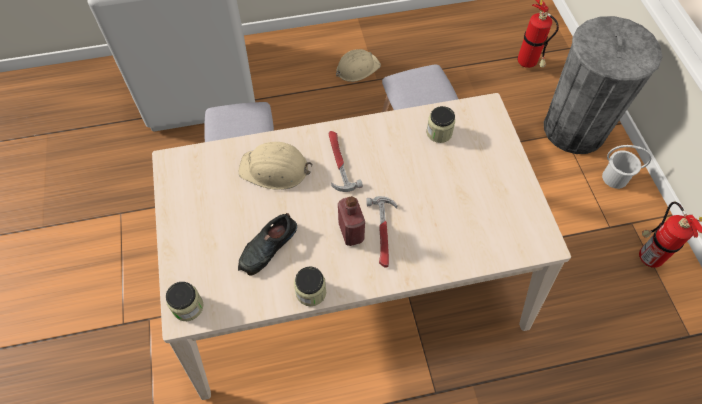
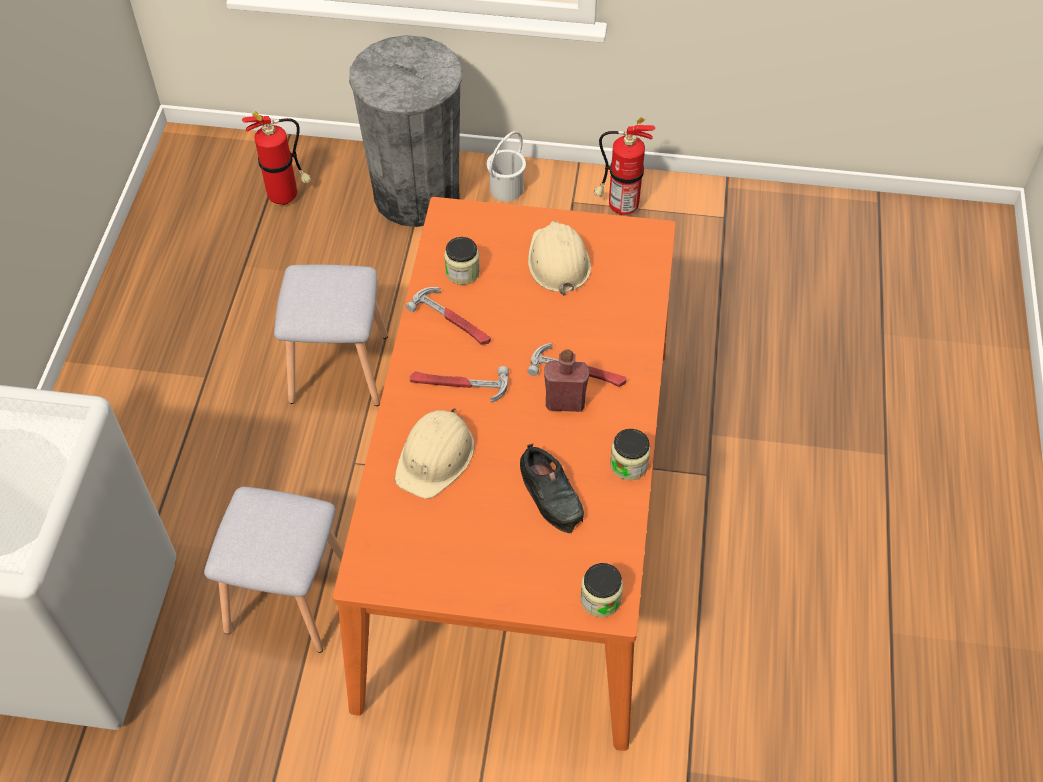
camera: 70 degrees left, 5 degrees down
beige dining table [152,93,571,400] -> orange dining table [333,197,676,751]
beige hard hat [336,49,381,82] -> beige hard hat moved to [528,221,591,296]
none -> hammer [406,287,491,345]

